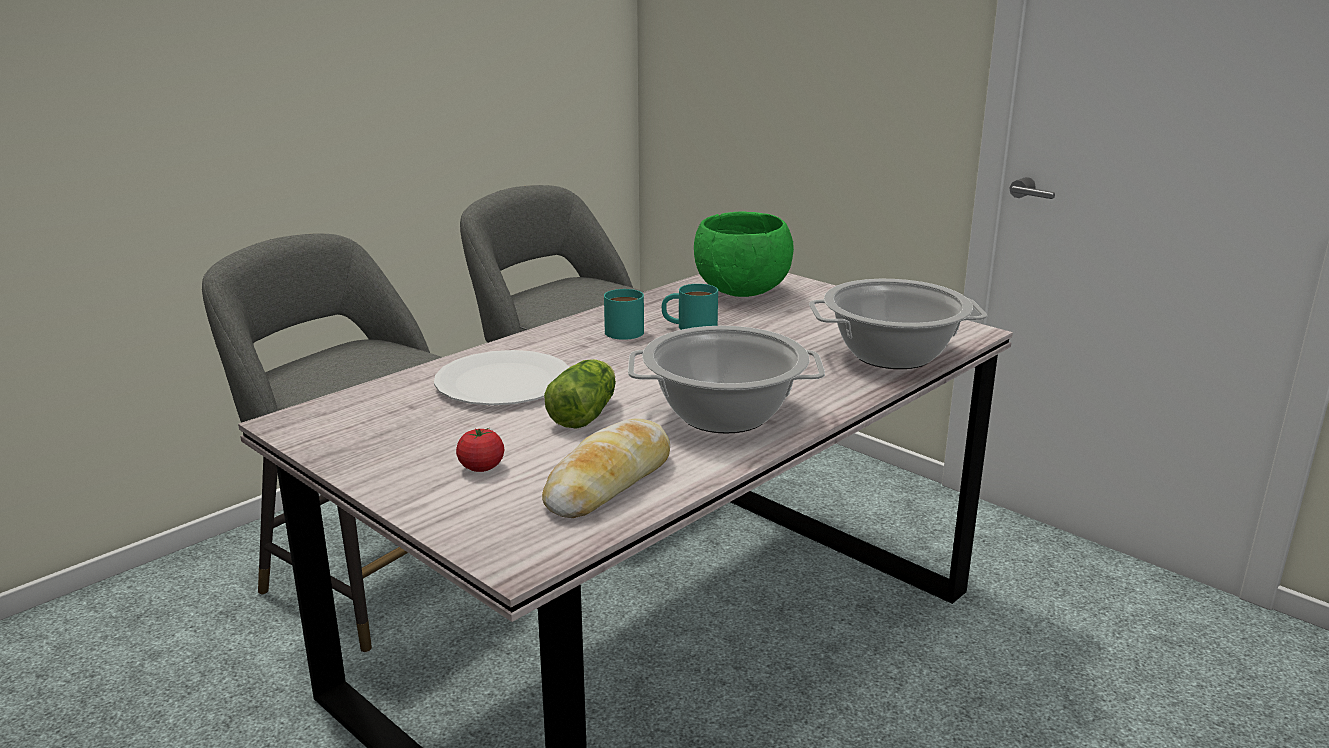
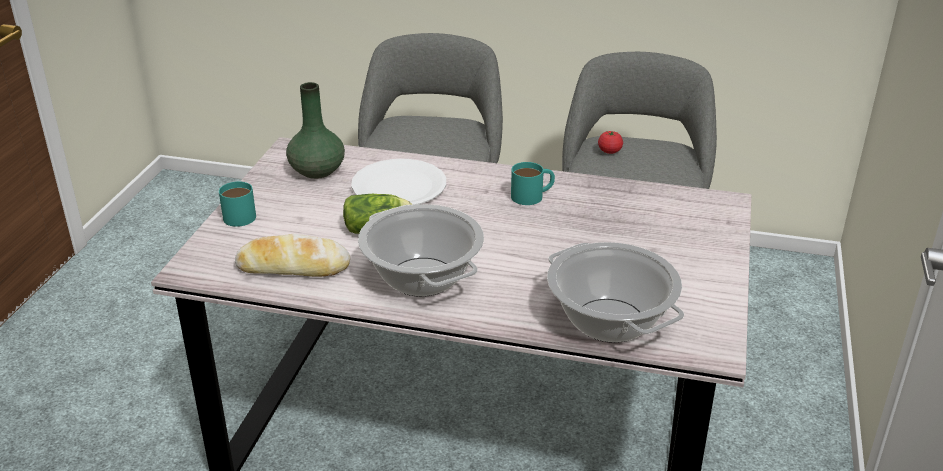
camera: 60 degrees right, 10 degrees up
tomato [456,428,504,472] -> tomato moved to [598,131,623,154]
turquoise mug [662,284,718,330] -> turquoise mug moved to [219,181,256,227]
green bowl [694,211,794,297] -> none
none -> green vase [286,82,345,179]

